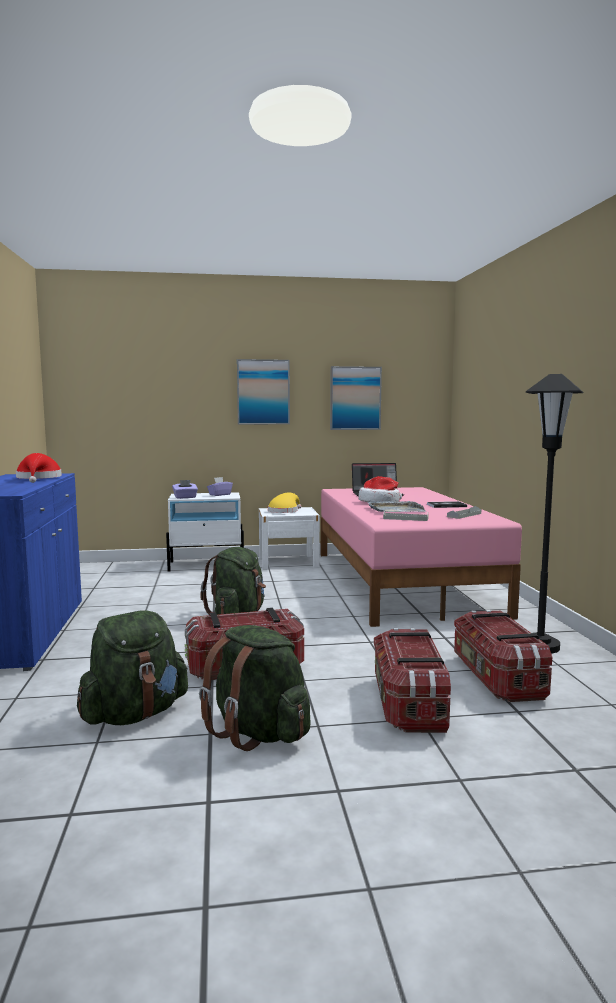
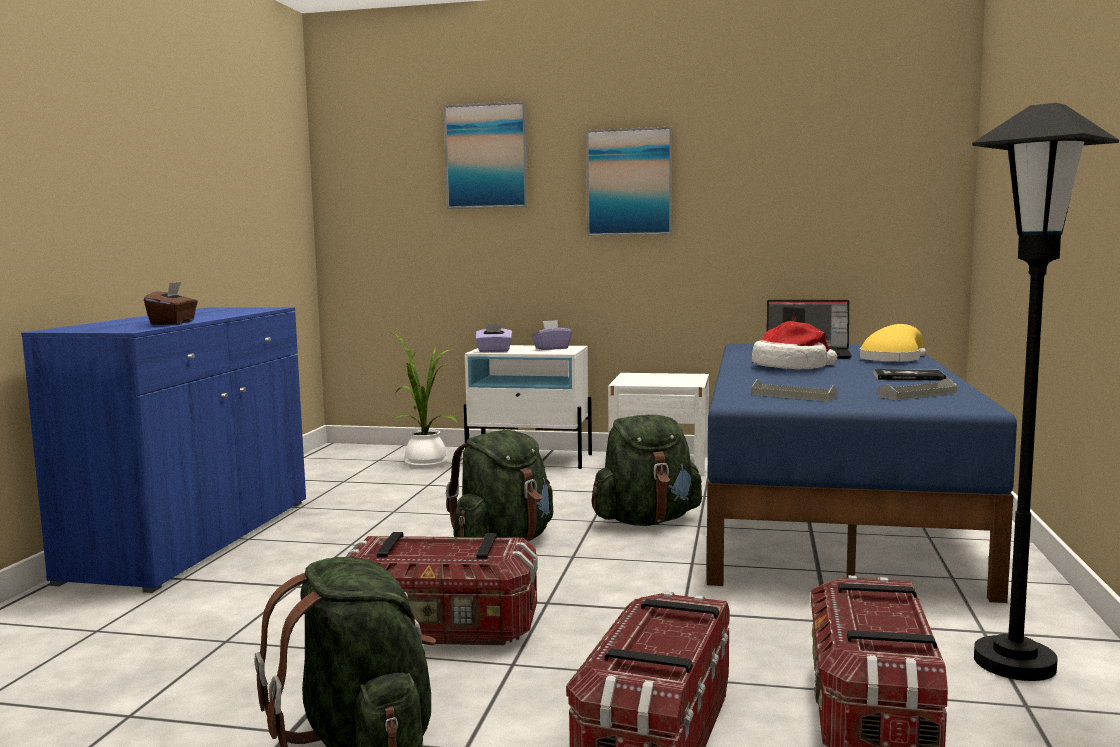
camera: 20 degrees right, 0 degrees up
red hat [16,453,62,483] -> none
green backpack [77,610,188,725] -> green backpack moved to [591,415,702,526]
yellow hat [268,493,301,513] -> yellow hat moved to [860,324,926,361]
pink bed [321,487,522,627] -> blue bed [707,344,1017,603]
picture [330,366,382,430] -> picture moved to [443,101,528,209]
grey tray [368,501,425,512] -> none
none -> brown tissue box [144,282,198,325]
none -> potted plant [389,332,458,468]

